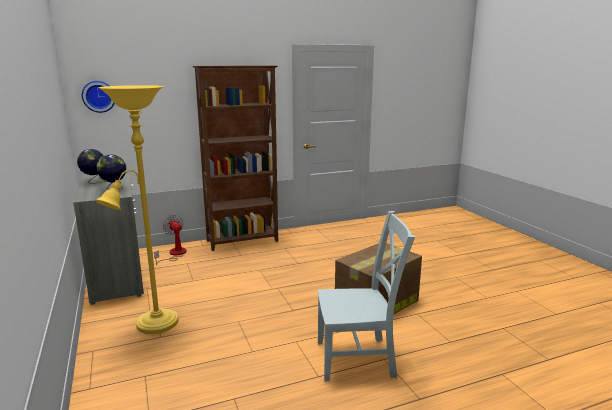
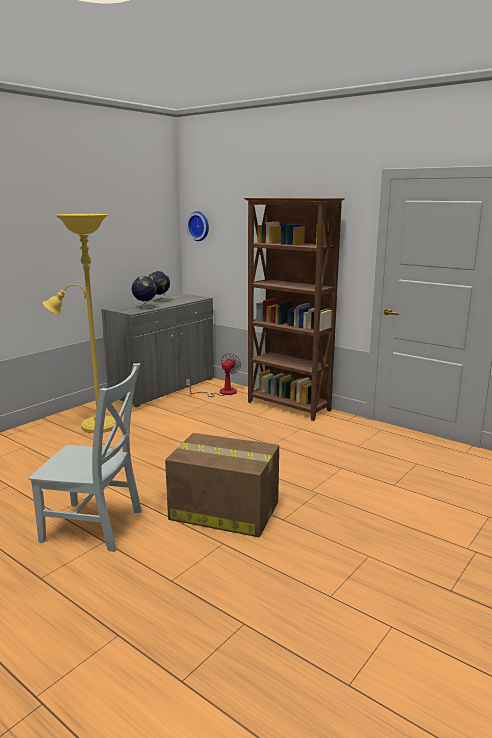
camera: 60 degrees right, 0 degrees up
grey chair [318,211,415,381] -> grey chair turned 45 degrees counterclockwise [29,363,142,552]

